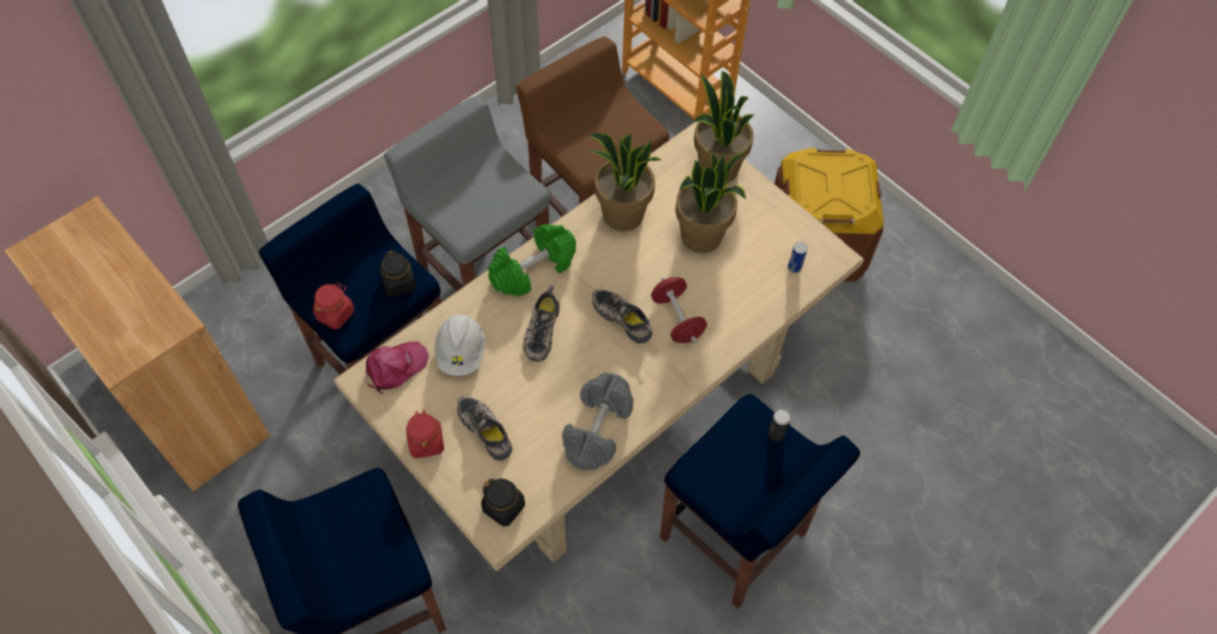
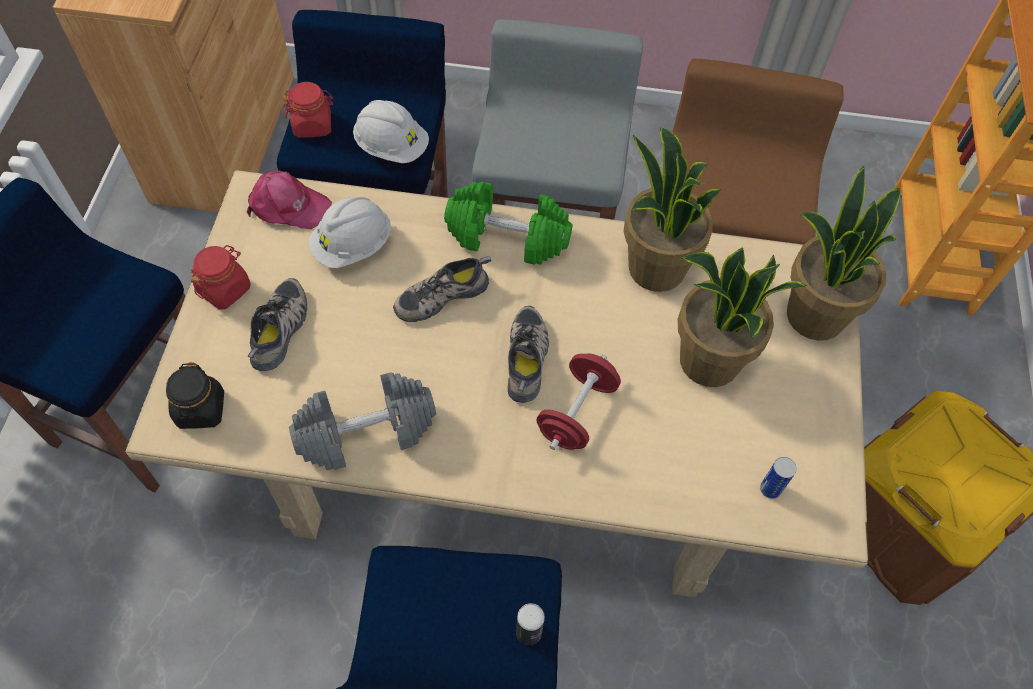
camera: 50 degrees right, 0 degrees up
black jar [380,250,417,297] -> white hard hat [353,100,429,163]

